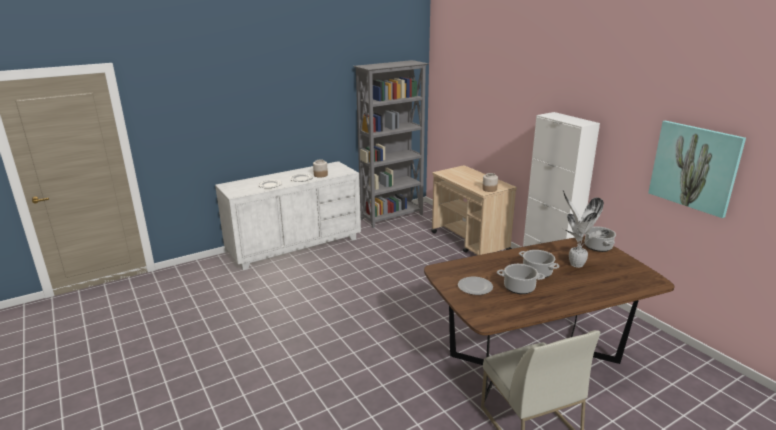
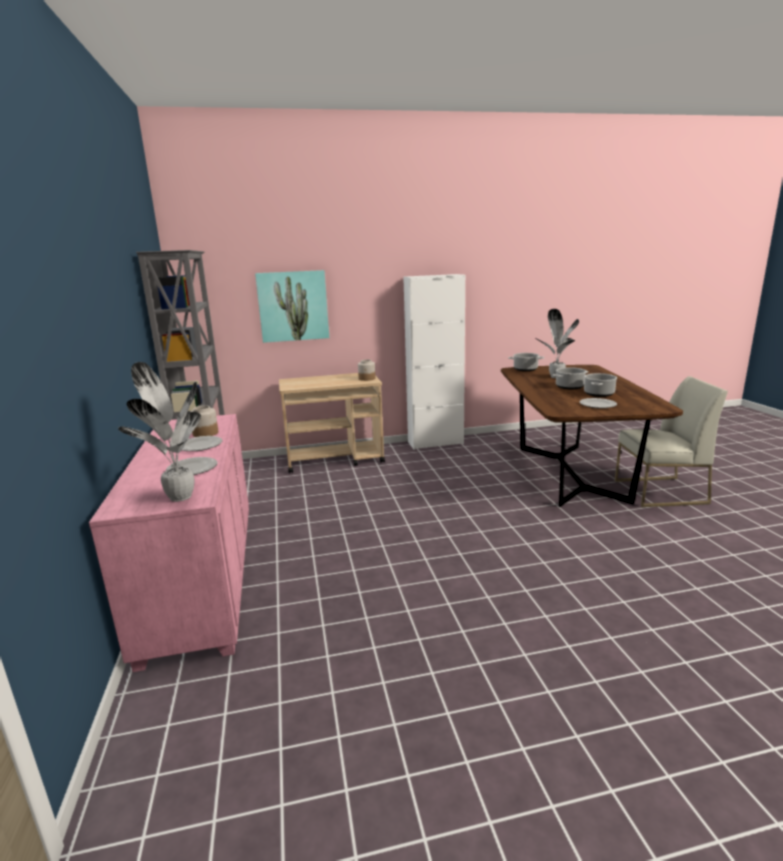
camera: 70 degrees left, 5 degrees down
white dresser [215,161,361,270] -> pink dresser [89,414,249,672]
picture [648,121,746,218] -> picture moved to [255,270,329,343]
none -> potted plant [118,362,201,502]

